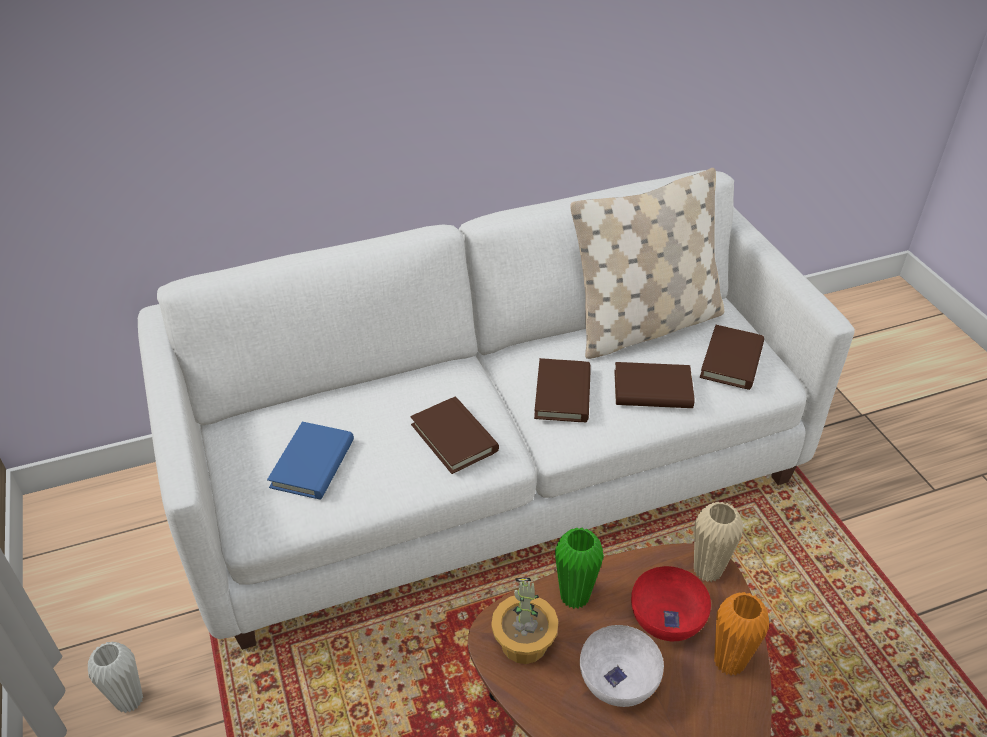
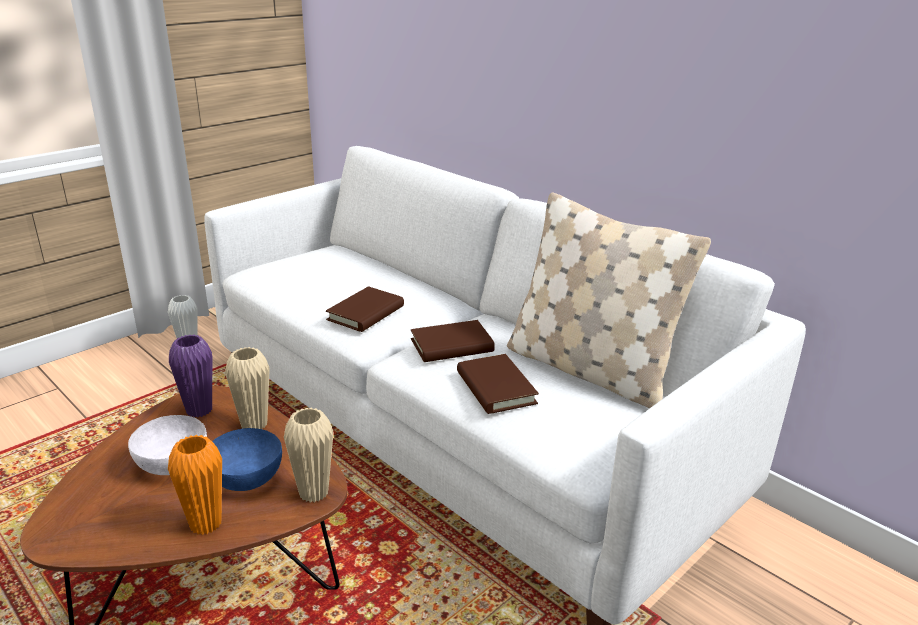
camera: 65 degrees right, 15 degrees down
blue book [267,422,354,500] -> none
potted plant [491,578,559,664] -> purple vase [169,335,212,417]
green vase [555,528,604,609] -> beige vase [225,347,270,429]
red bowl [631,566,711,641] -> blue bowl [212,428,282,491]
brown book [700,325,764,390] -> none

